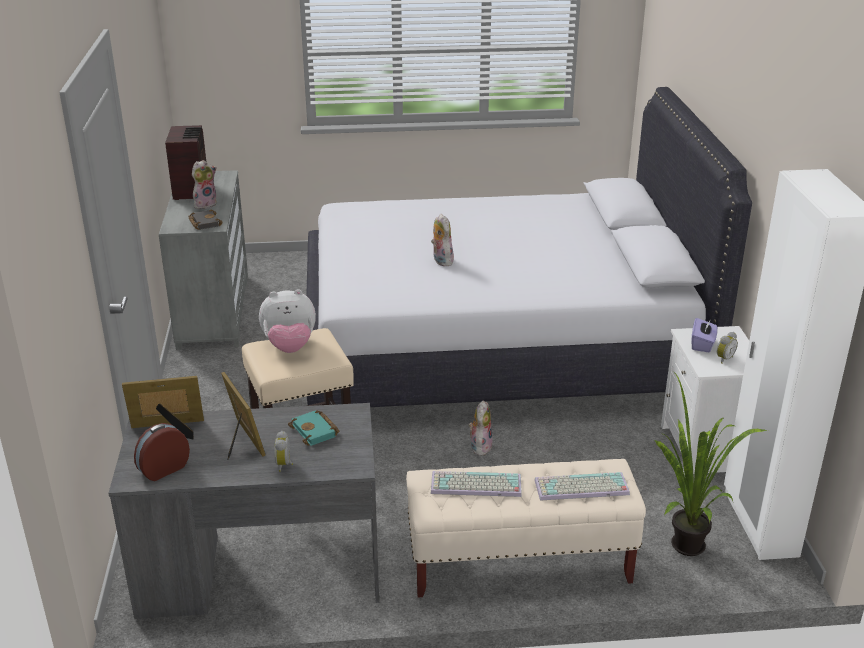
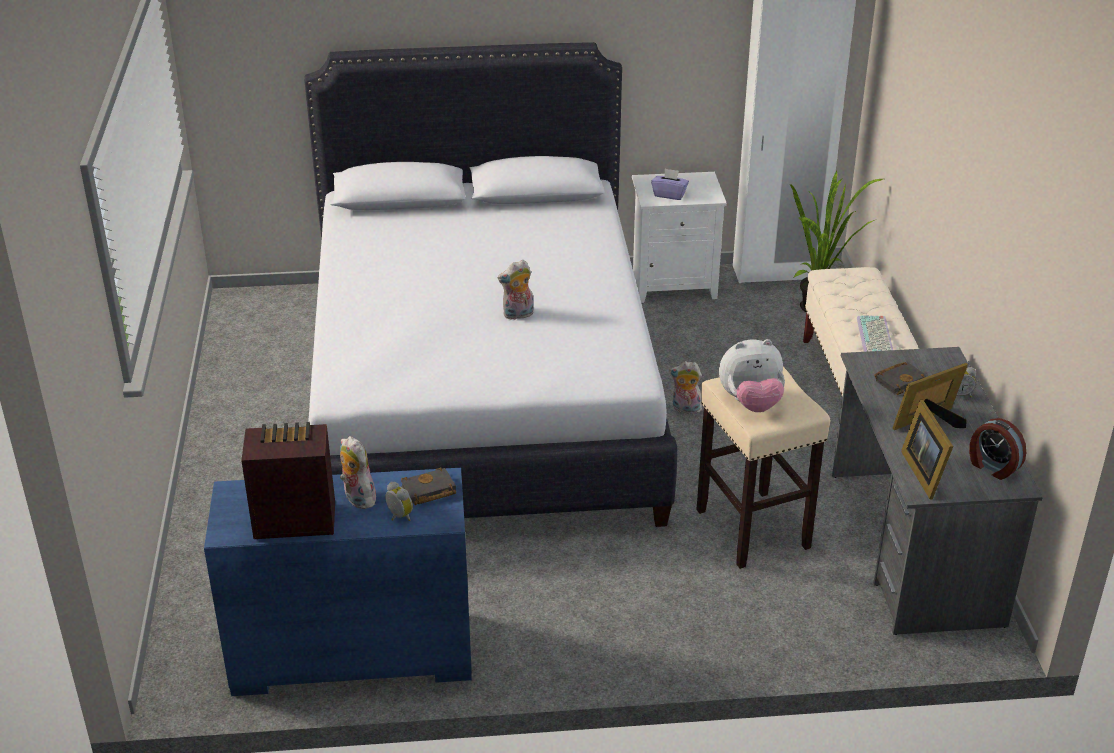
camera: 90 degrees left, 5 degrees up
grey dresser [159,170,248,350] -> blue dresser [204,468,472,696]
plush toy [259,289,316,353] -> plush toy turned 90 degrees clockwise [719,339,785,412]
turquoise book [288,410,339,446] -> black book [874,362,927,395]
keyboard [534,472,630,501] -> none
alarm clock [717,332,738,364] -> alarm clock moved to [385,481,413,521]

